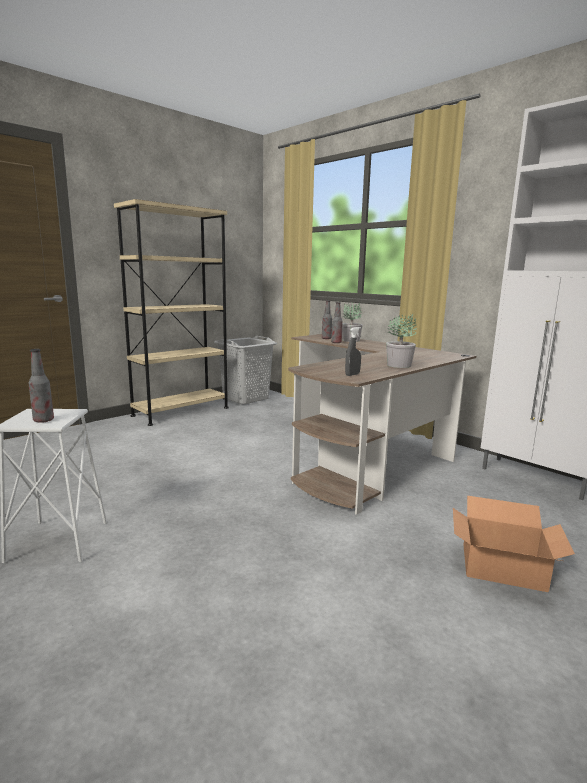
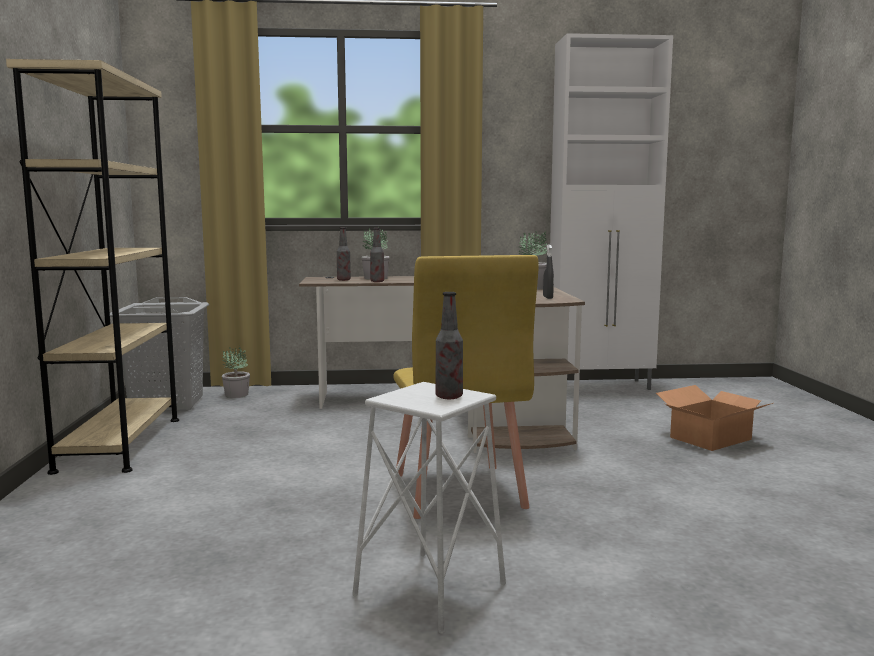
camera: 50 degrees left, 5 degrees down
none -> potted plant [222,345,250,398]
none -> yellow chair [393,255,539,519]

